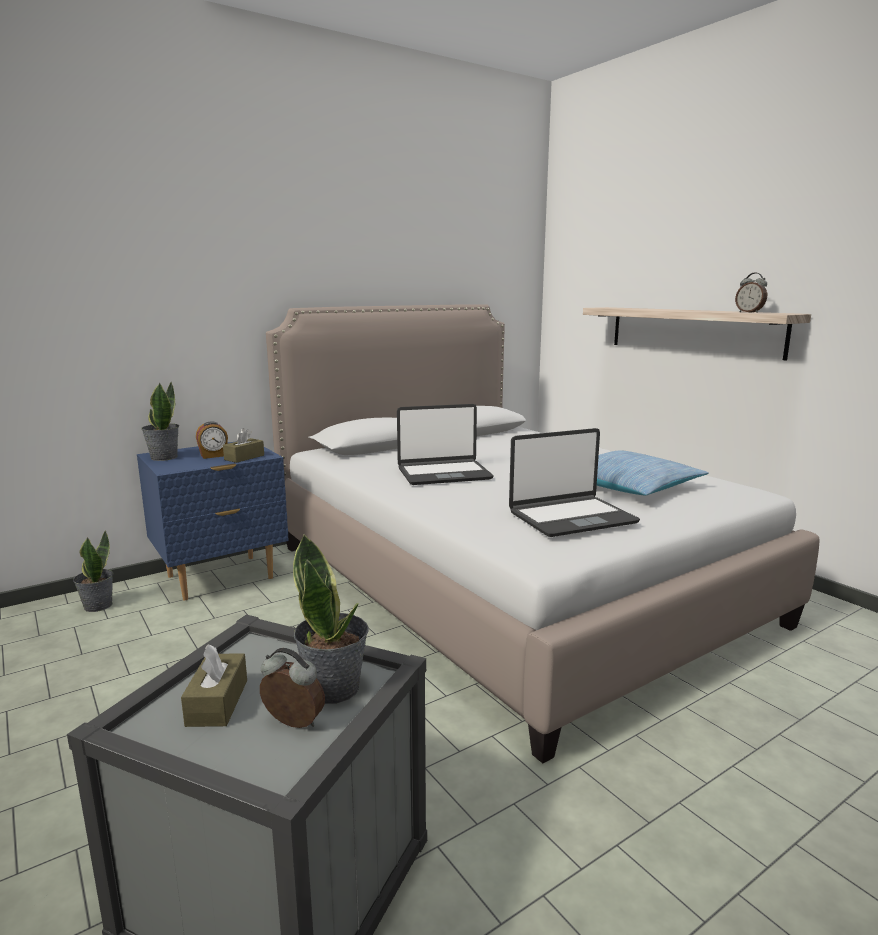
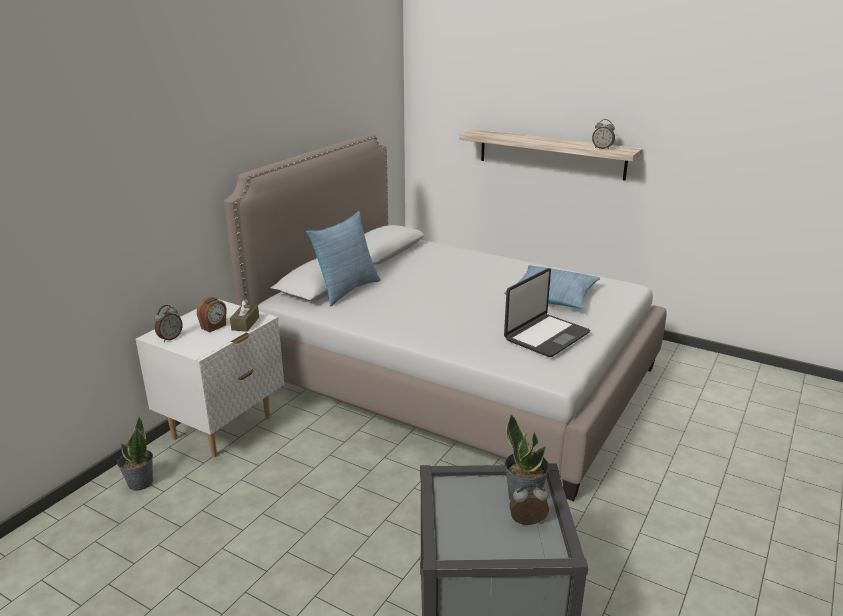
camera: 25 degrees left, 10 degrees up
blue nightstand [137,441,289,601] -> white nightstand [136,299,284,457]
potted plant [141,382,179,461] -> alarm clock [154,305,183,342]
brown tissue box [181,644,247,727] -> none
laptop [397,404,494,485] -> none
none -> pillow [306,211,381,307]

